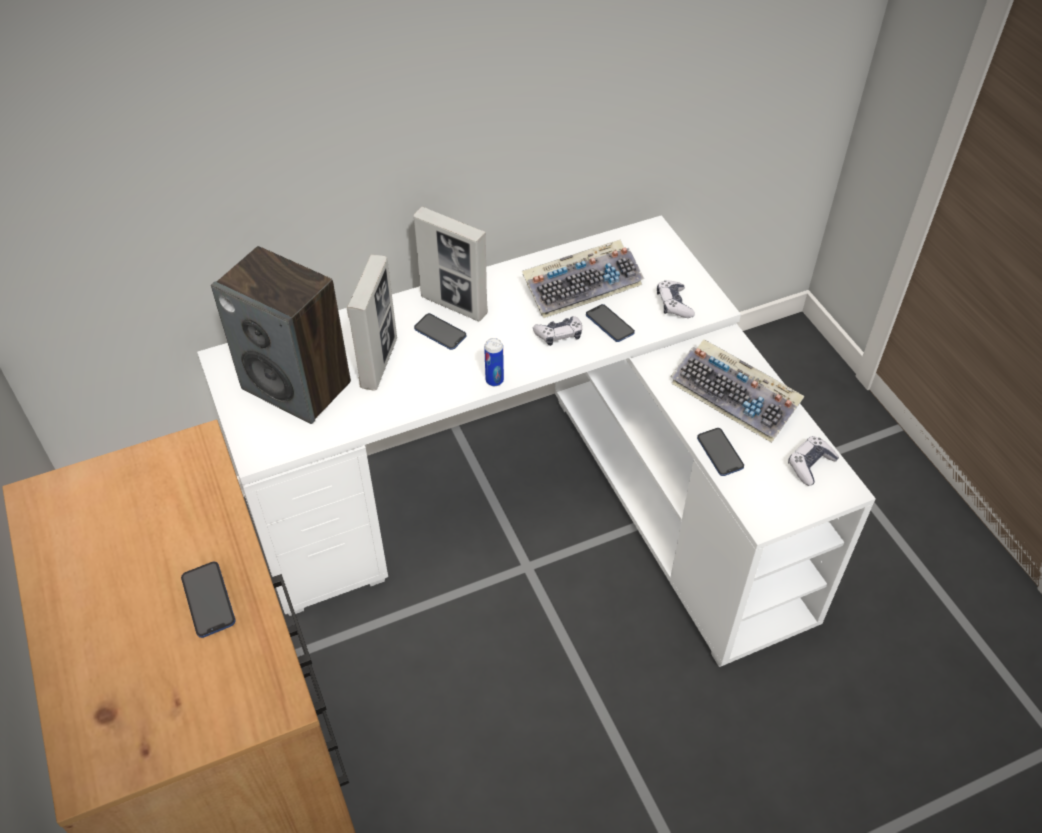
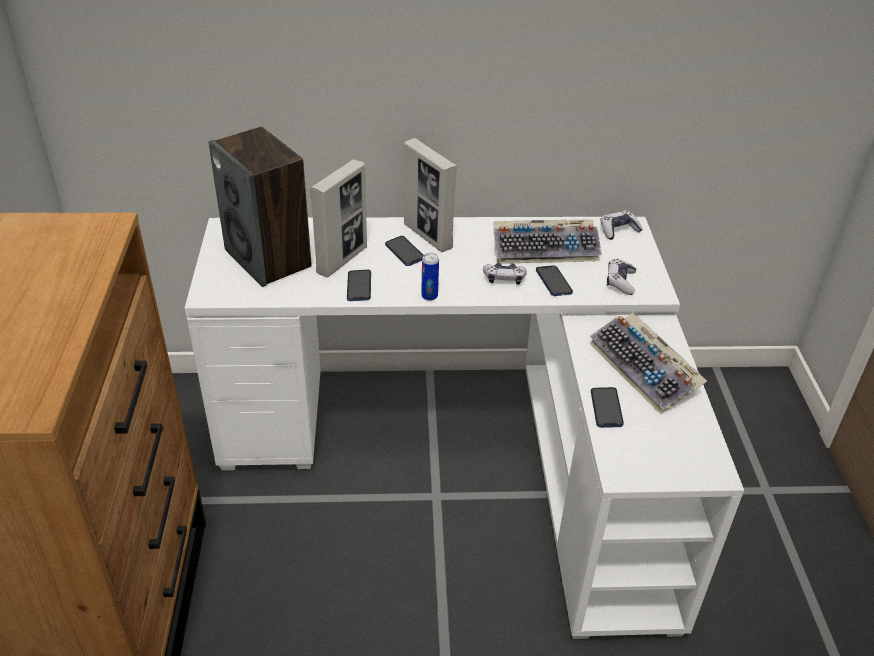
camera: 20 degrees right, 10 degrees down
phone [181,562,236,638] -> phone moved to [347,270,371,301]
game controller [788,436,839,486] -> game controller moved to [600,210,643,240]

